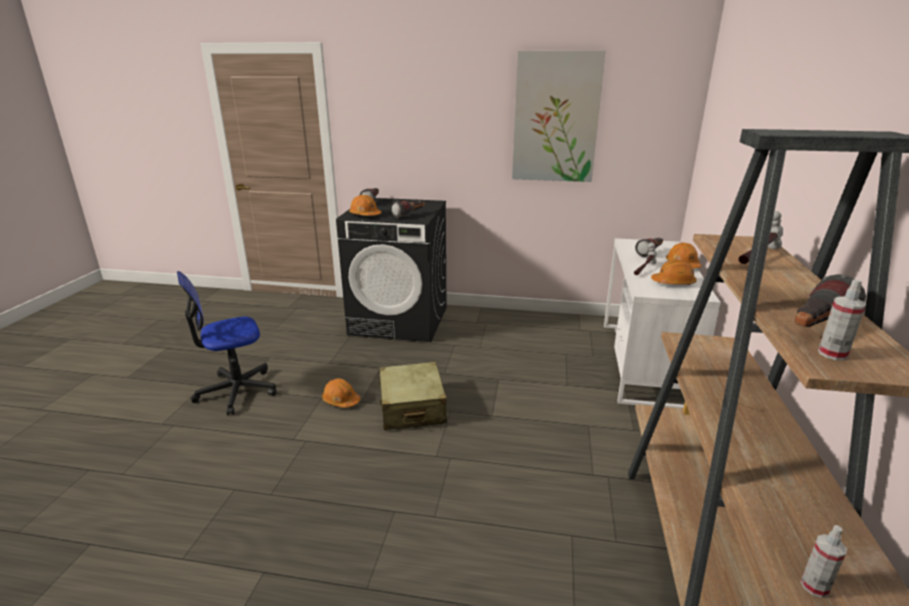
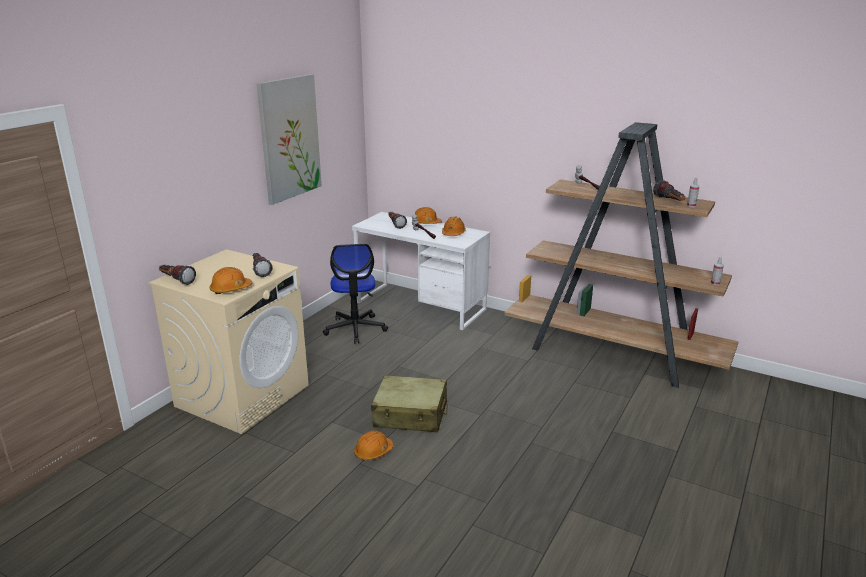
camera: 70 degrees left, 0 degrees up
office chair [177,271,277,415] -> office chair moved to [323,244,388,343]
black washing machine [336,198,446,342] -> beige washing machine [149,249,309,434]

